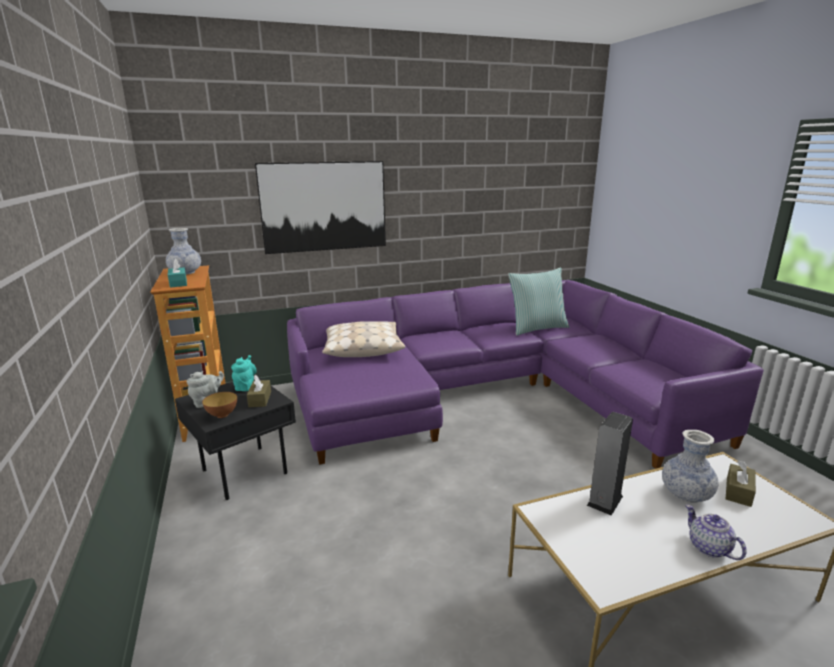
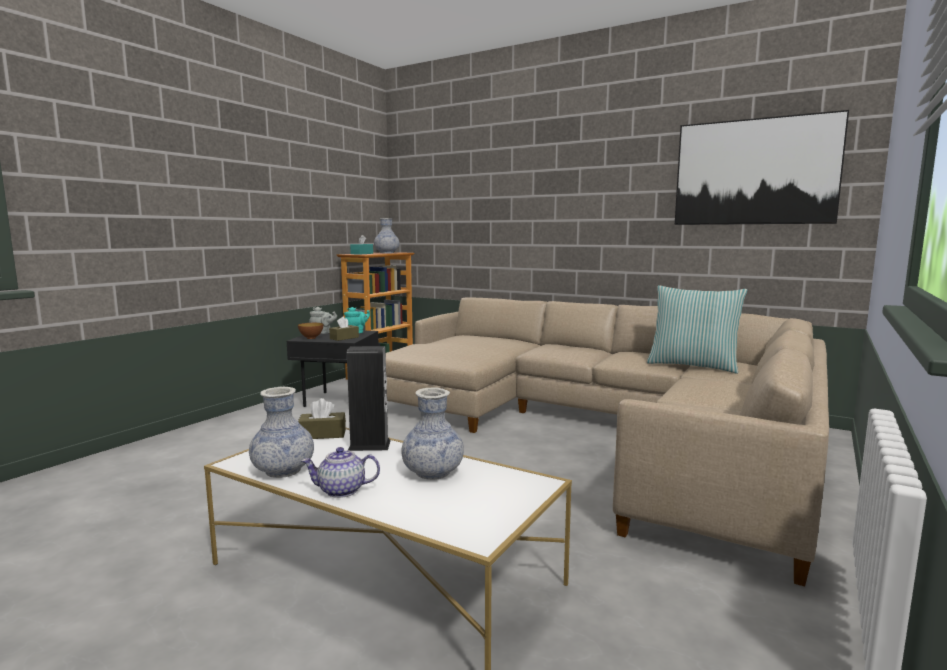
camera: 50 degrees right, 10 degrees down
picture [255,161,386,254] -> picture moved to [675,110,849,225]
purple sofa [287,280,764,469] -> beige sofa [386,297,829,587]
beige pillow [322,321,405,357] -> none
teapot [685,504,747,560] -> teapot turned 120 degrees counterclockwise [301,447,380,498]
brown tissue box [726,461,756,507] -> brown tissue box moved to [298,398,346,439]
none -> vase [249,387,314,478]

